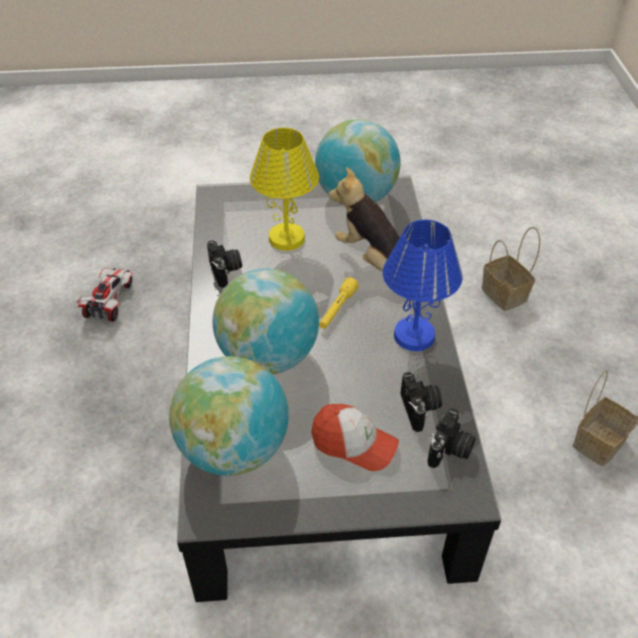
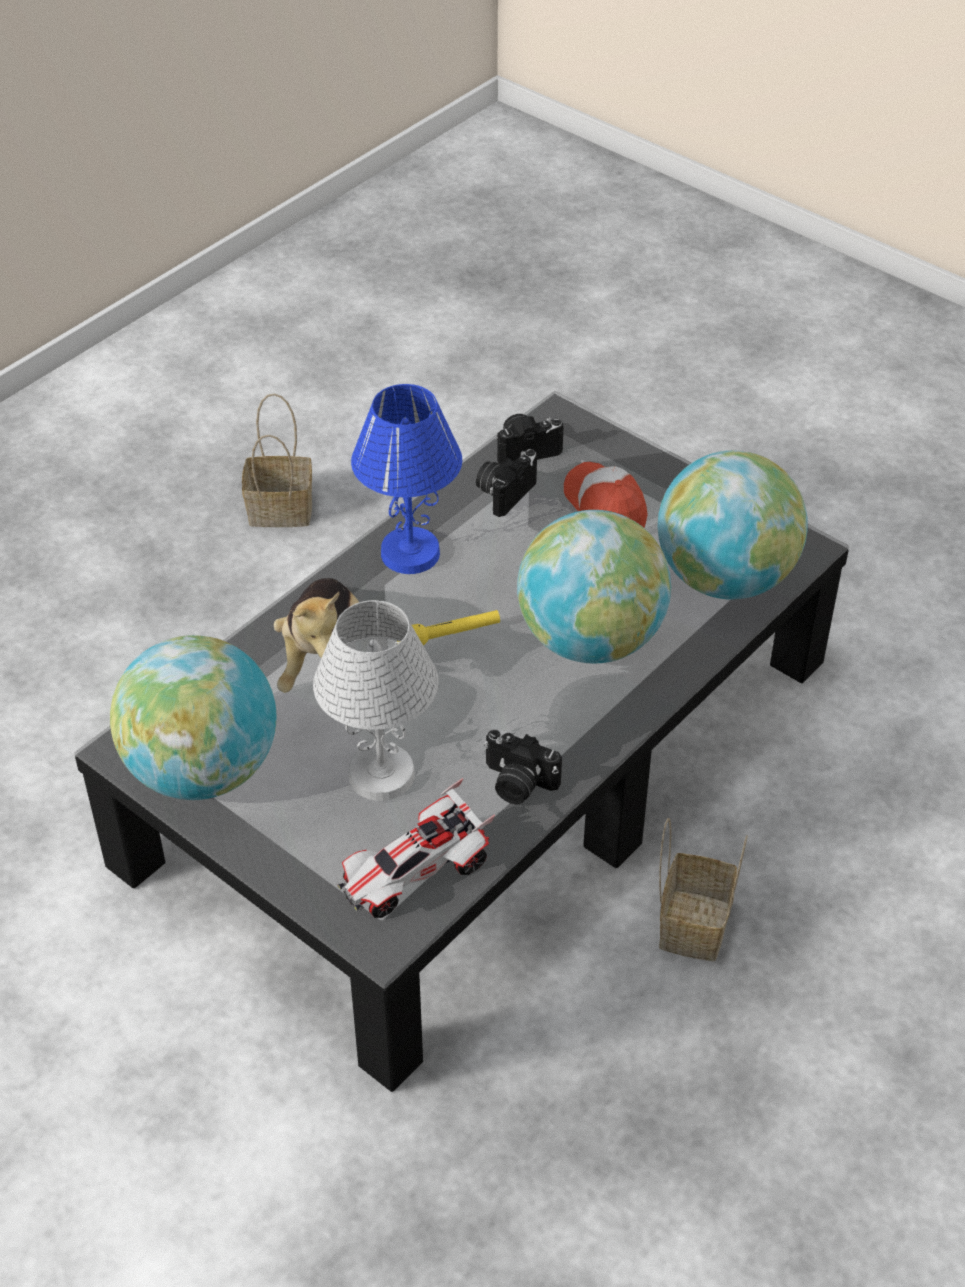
camera: 135 degrees left, 0 degrees up
toy car [76,268,133,322] -> toy car moved to [337,778,495,918]
camera [207,240,242,288] -> camera turned 90 degrees counterclockwise [484,730,562,804]
yellow table lamp [250,128,319,251] -> white table lamp [313,600,439,801]
basket [481,227,540,311] -> basket moved to [659,818,748,961]

